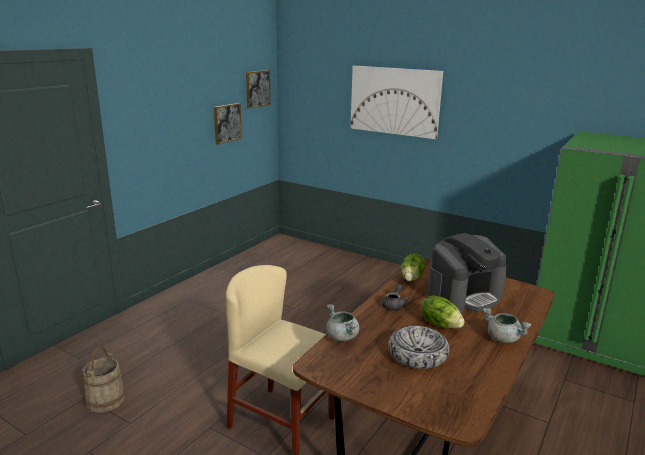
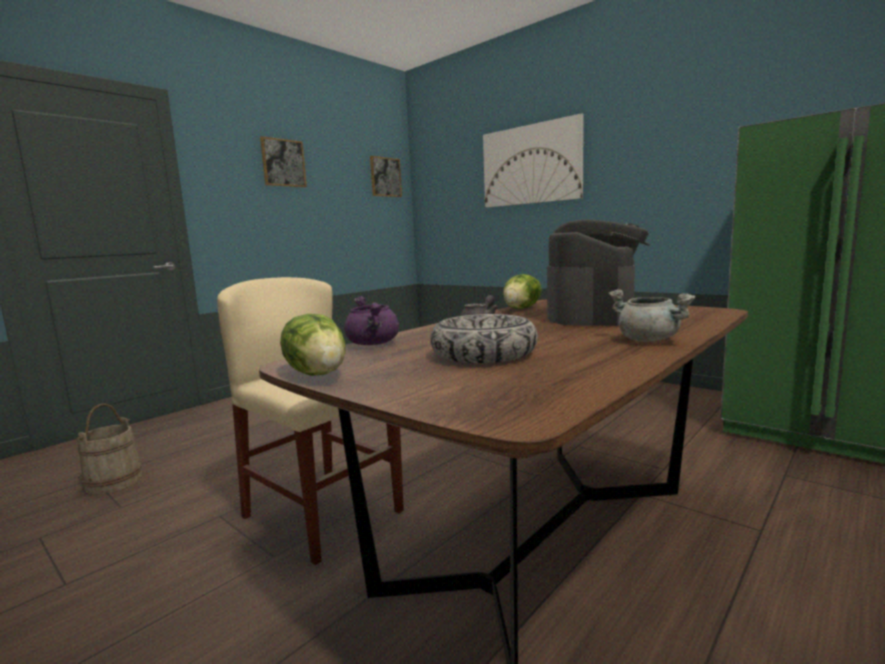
camera: 10 degrees right, 10 degrees down
picture [214,103,242,145] -> picture moved to [260,136,307,187]
grey cooking pot [326,304,359,341] -> purple cooking pot [344,296,399,345]
lettuce [421,296,465,328] -> lettuce moved to [280,314,346,376]
coffee machine [427,233,508,313] -> coffee machine turned 45 degrees counterclockwise [547,219,650,326]

